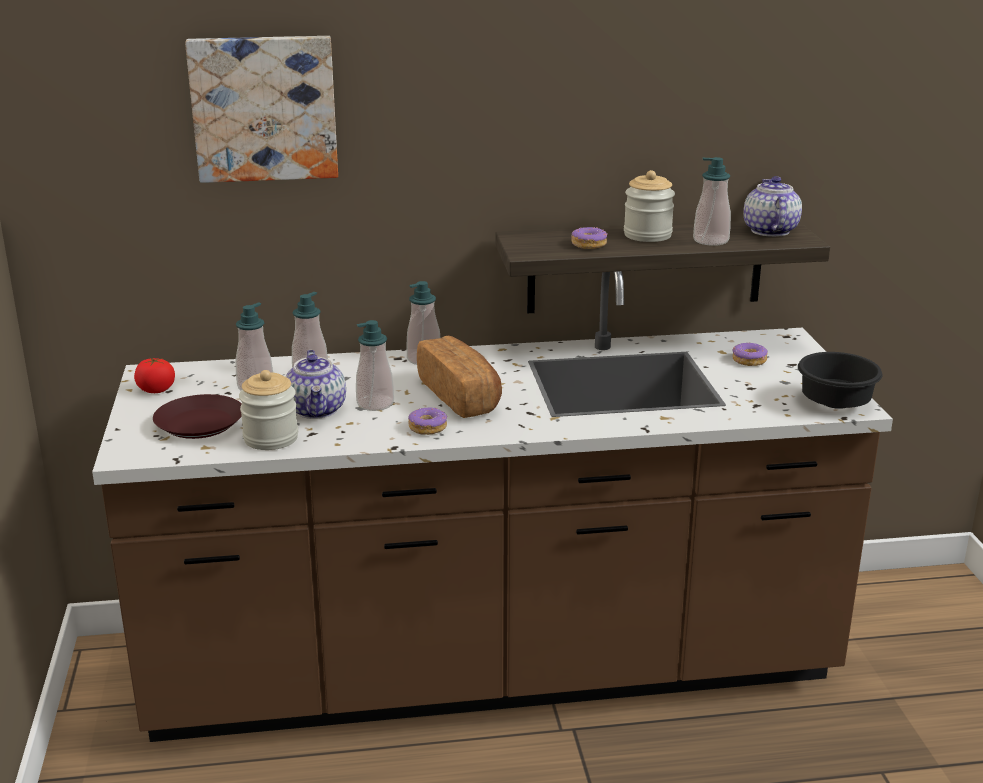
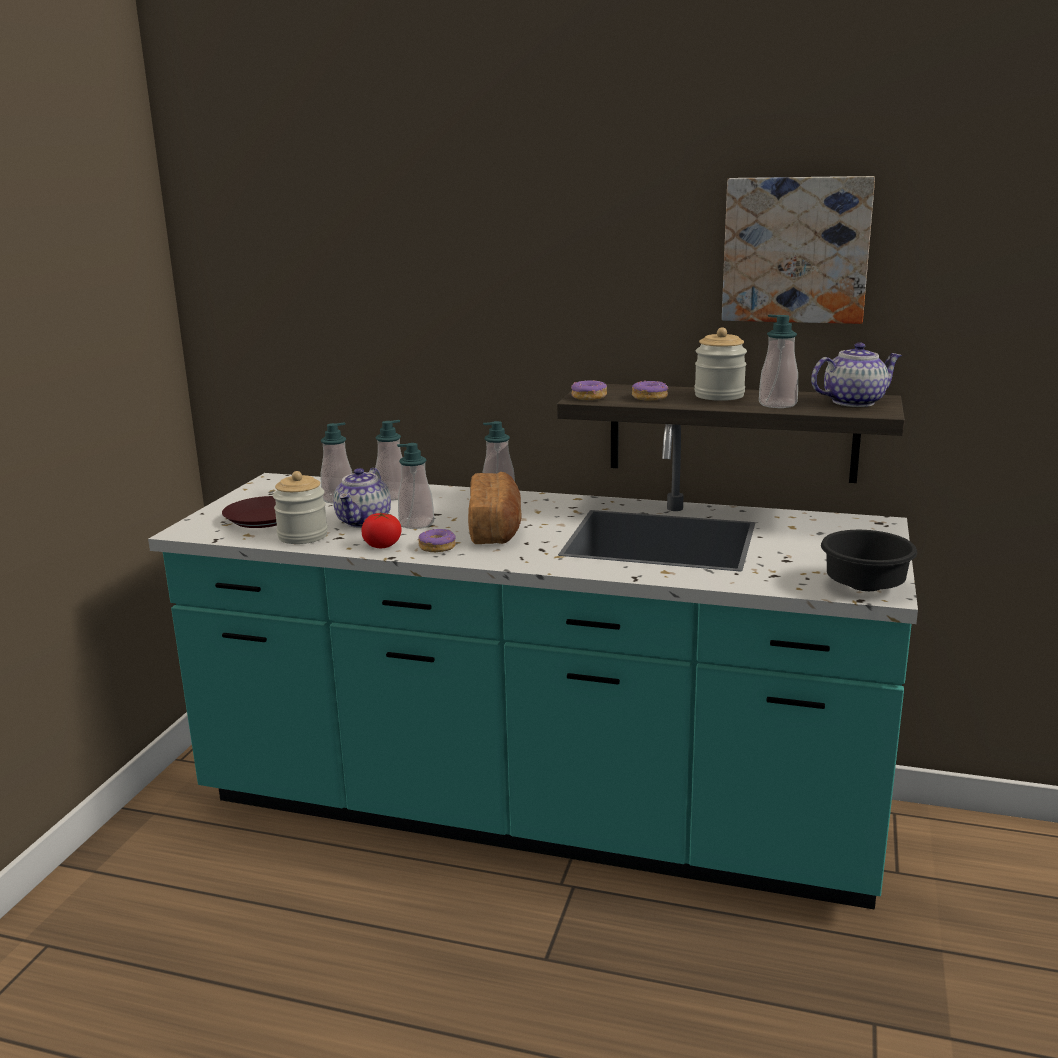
camera: 25 degrees right, 5 degrees down
brown counter [92,271,893,742] -> turquoise counter [148,424,918,910]
tomato [134,358,175,393] -> tomato moved to [362,513,401,548]
picture [185,36,338,183] -> picture moved to [722,176,875,324]
donut [732,342,768,366] -> donut moved to [571,380,607,400]
teapot [743,176,802,237] -> teapot turned 45 degrees clockwise [811,342,902,407]

